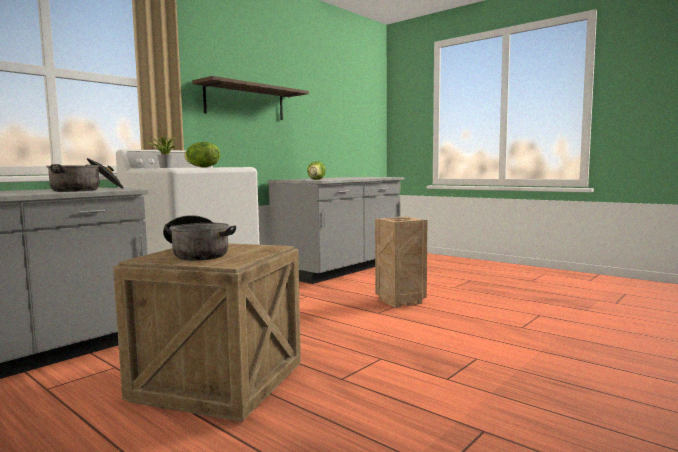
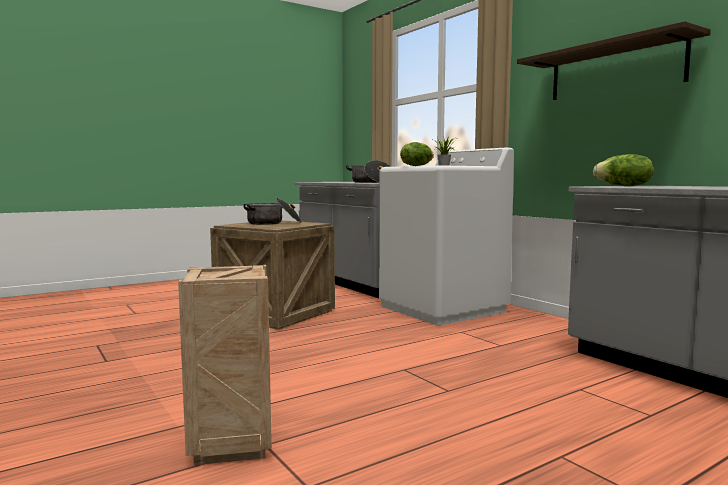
camera: 105 degrees right, 0 degrees up
crate [375,217,427,308] -> crate moved to [178,265,272,465]

